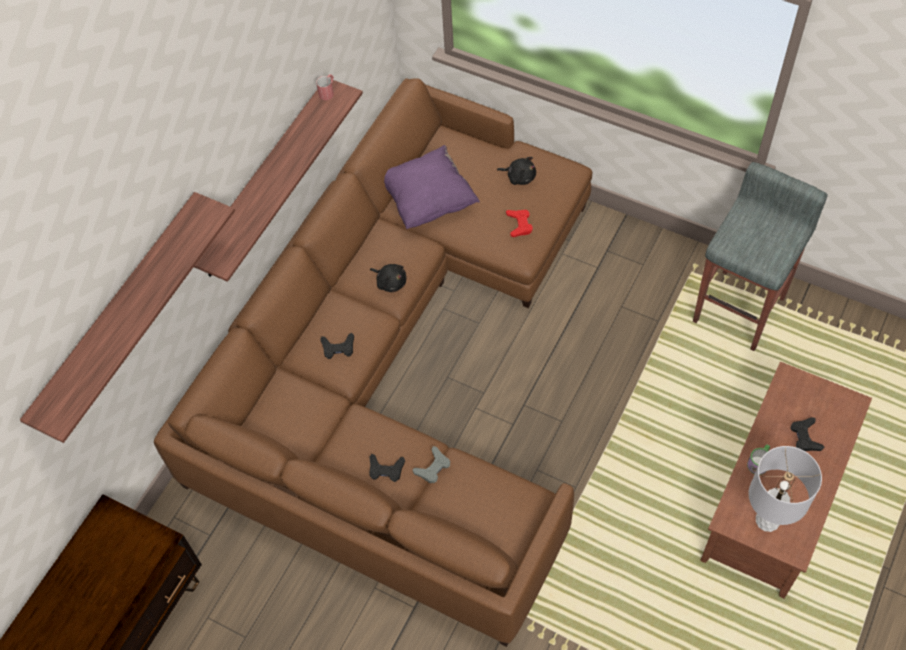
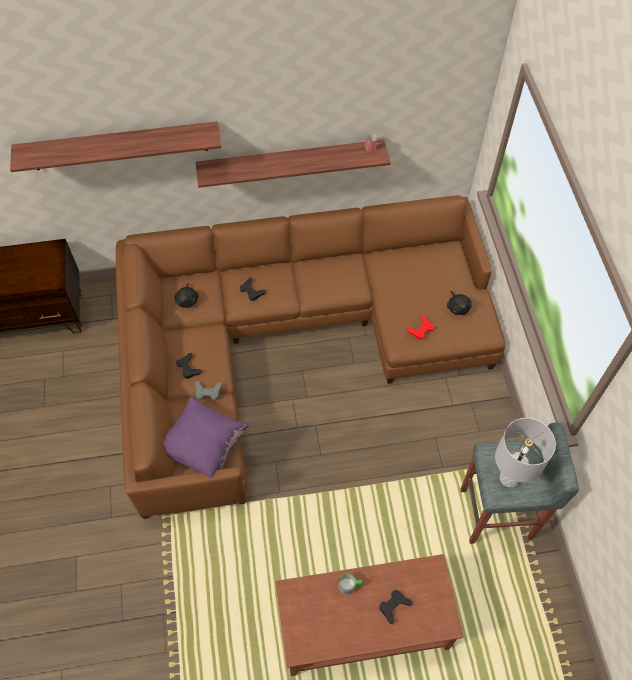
camera: 50 degrees right, 0 degrees up
black plush toy [370,264,406,292] -> black plush toy moved to [174,283,199,308]
purple pillow [384,145,480,229] -> purple pillow moved to [164,397,249,478]
grey table lamp [749,446,822,532] -> grey table lamp moved to [495,418,556,487]

